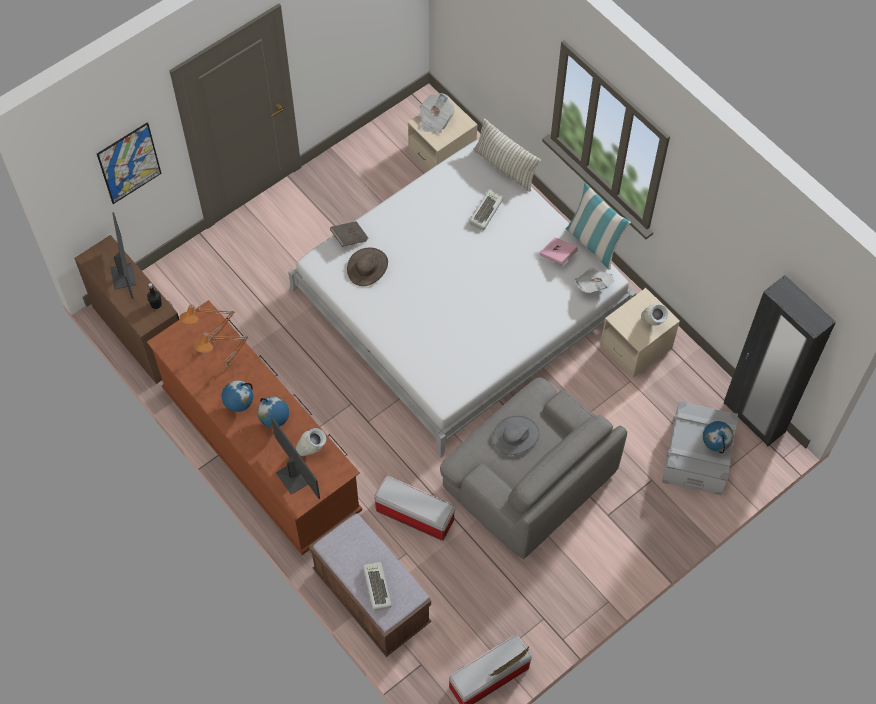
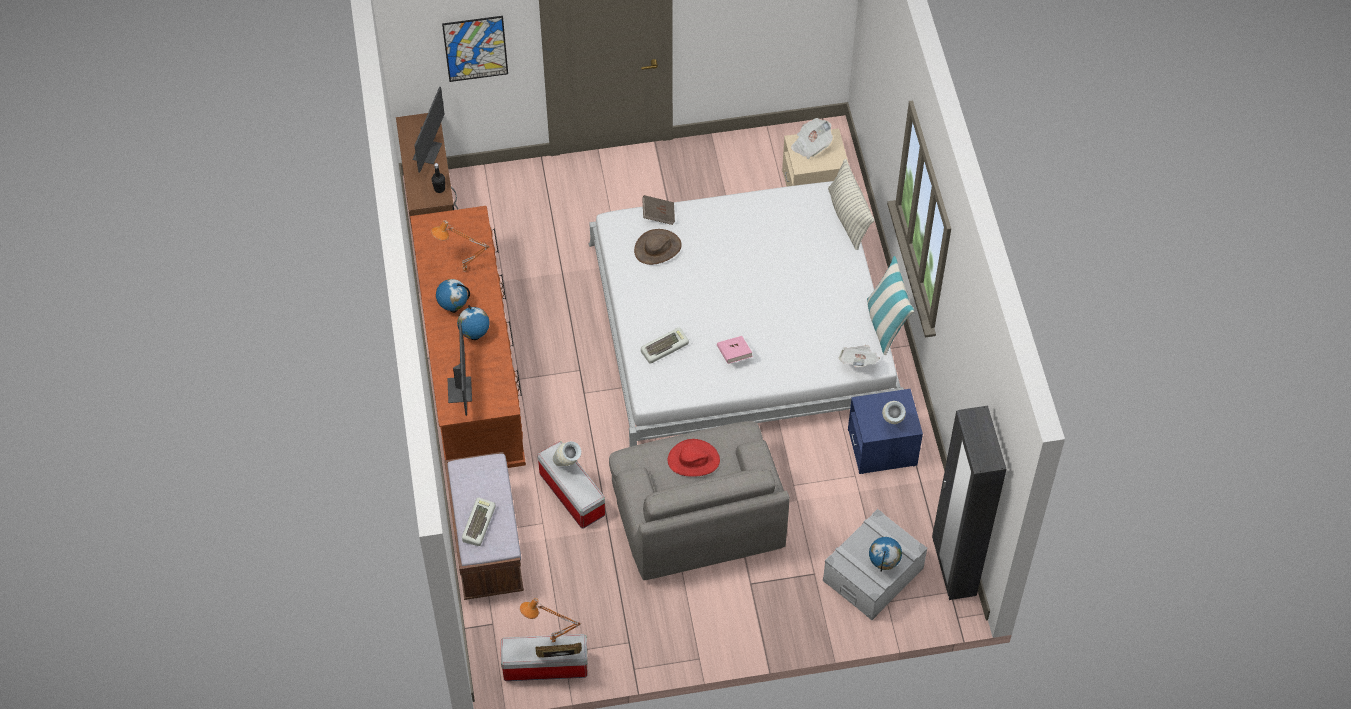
camera: 30 degrees right, 5 degrees down
orange table lamp [179,304,235,343] -> orange table lamp moved to [520,598,581,643]
vase [296,428,326,456] -> vase moved to [553,441,581,466]
keyboard [470,190,503,230] -> keyboard moved to [641,328,689,364]
grey hat [492,415,540,455] -> red hat [667,439,720,477]
pink book [539,238,578,265] -> pink book moved to [717,336,753,364]
beige nightstand [600,288,680,378] -> blue nightstand [848,389,923,474]

